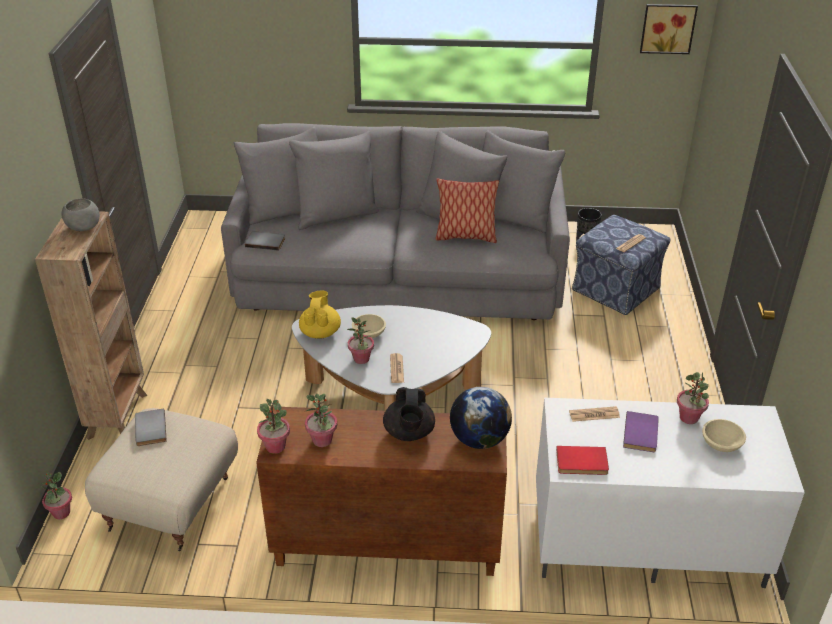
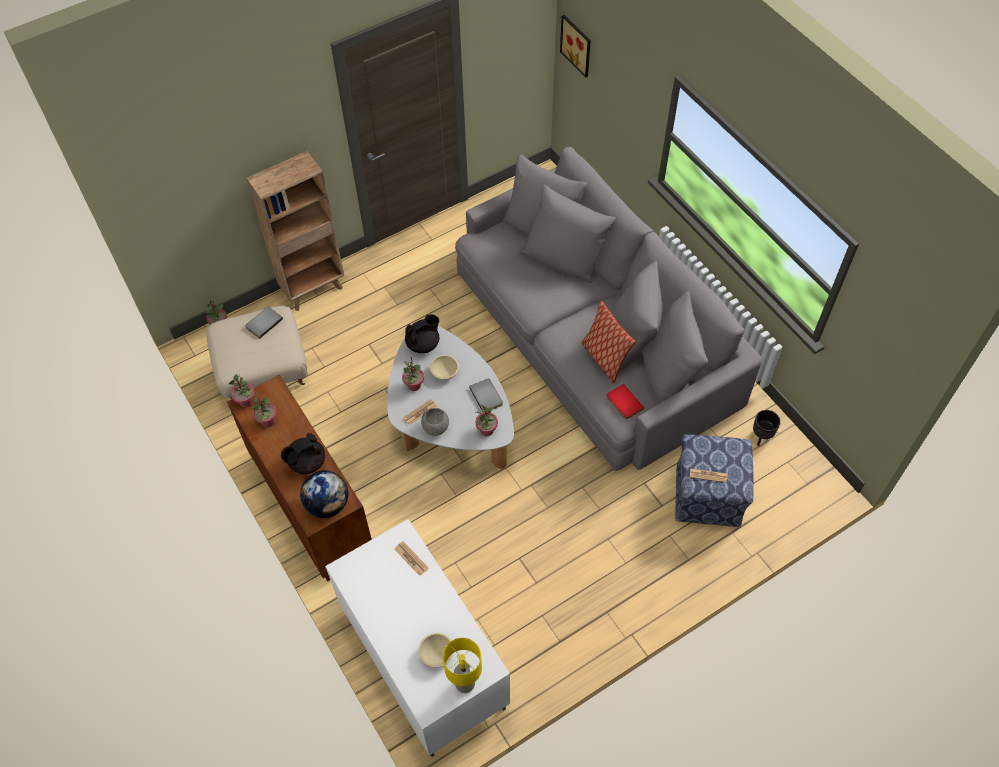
camera: 55 degrees right, 20 degrees up
grey bowl [61,198,100,231] -> grey bowl moved to [421,408,449,436]
grey book [245,231,285,251] -> grey book moved to [469,378,503,411]
yellow teapot [299,290,341,339] -> black teapot [405,314,440,353]
red book [556,446,609,475] -> red book moved to [606,384,644,420]
purple book [623,411,659,452] -> none
picture [640,4,698,54] -> picture moved to [560,15,591,78]
potted plant [677,372,709,424] -> potted plant moved to [475,404,498,436]
none -> yellow table lamp [443,638,482,693]

